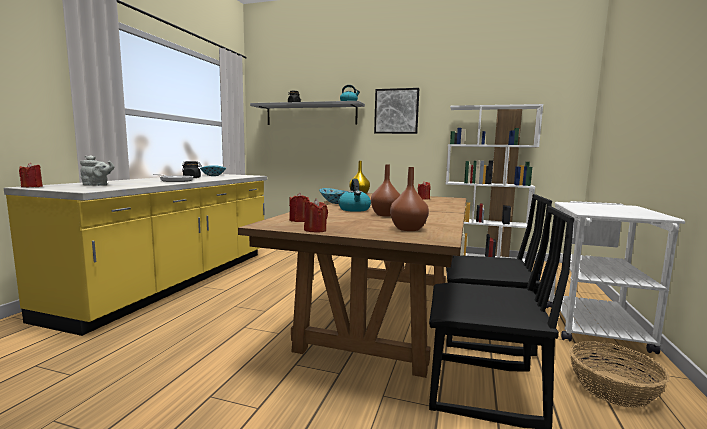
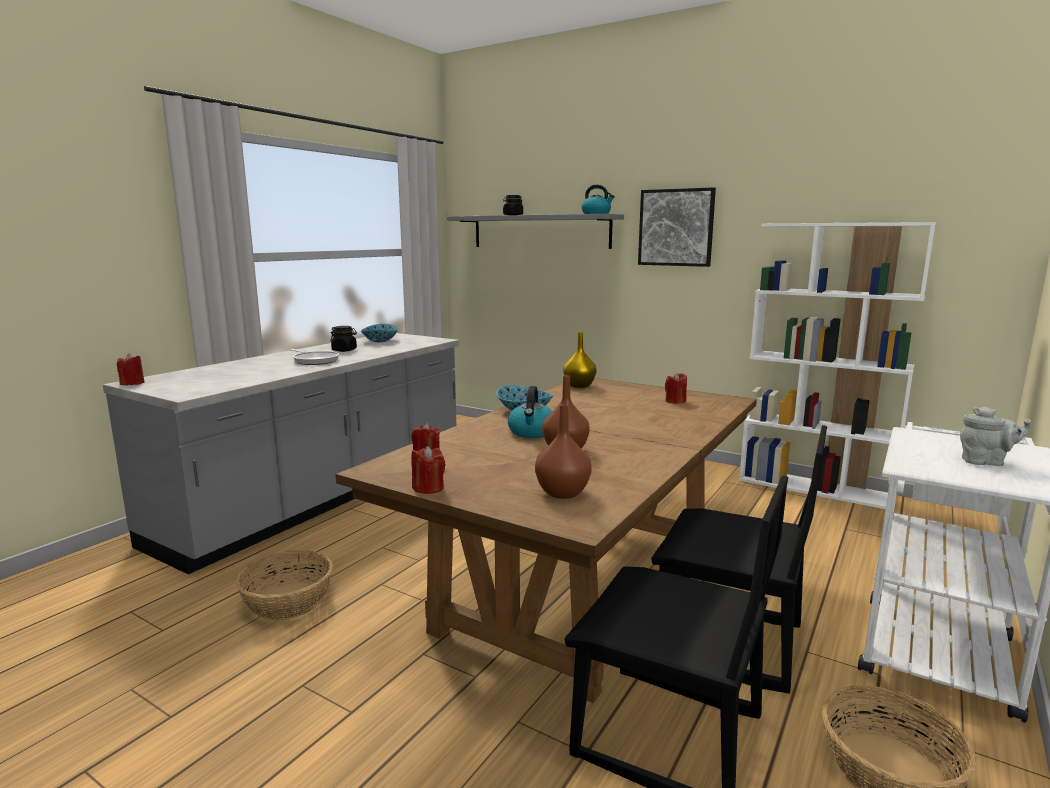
camera: 15 degrees right, 5 degrees up
yellow counter [4,174,267,336] -> grey counter [103,333,459,575]
grey teapot [80,155,114,186] -> grey teapot moved to [960,407,1032,466]
none -> basket [236,550,333,621]

